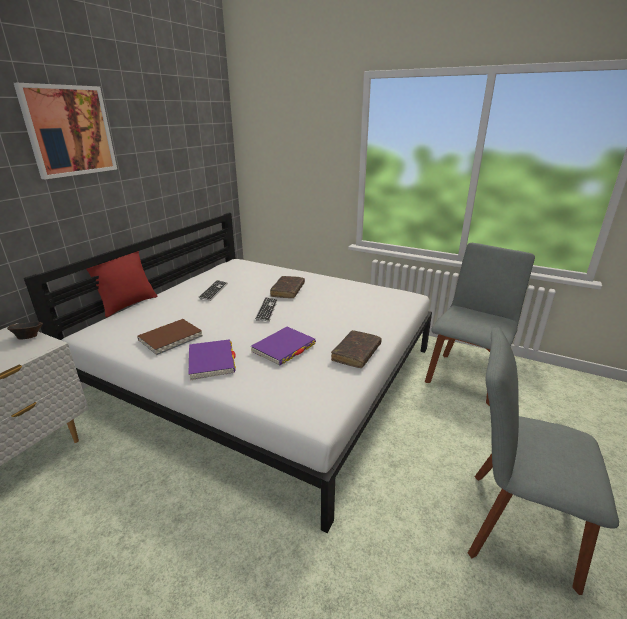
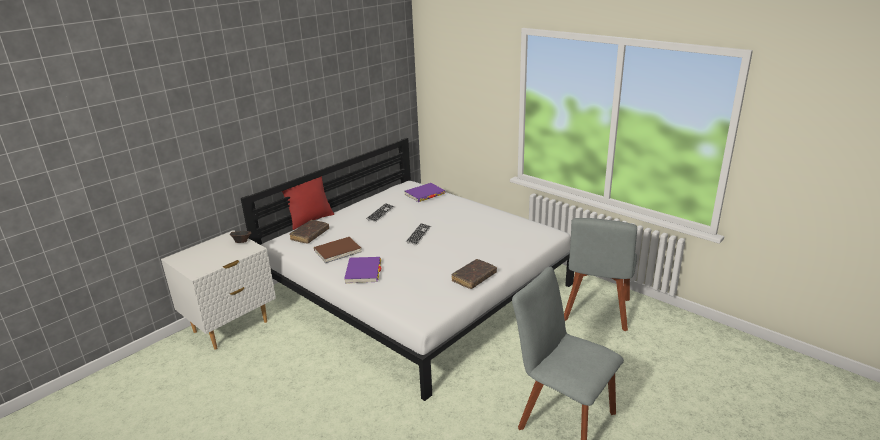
camera: 15 degrees right, 0 degrees up
picture [14,83,117,179] -> none
purple book [251,327,316,366] -> purple book moved to [405,183,445,202]
brown book [270,276,305,298] -> brown book moved to [289,220,329,243]
grey chair [425,243,535,406] -> grey chair turned 150 degrees clockwise [564,218,637,331]

